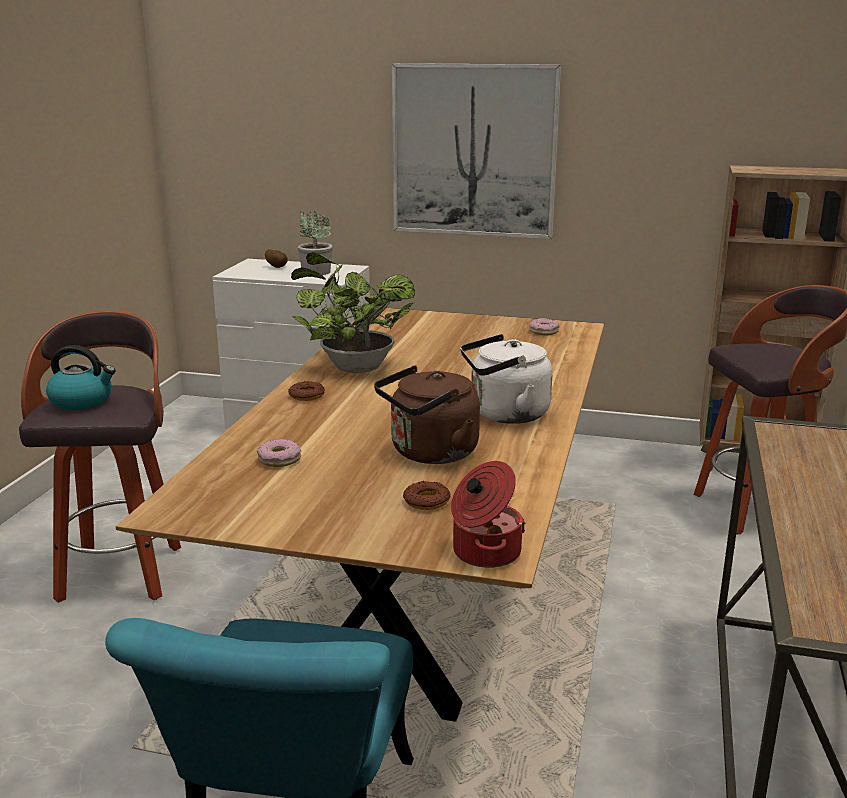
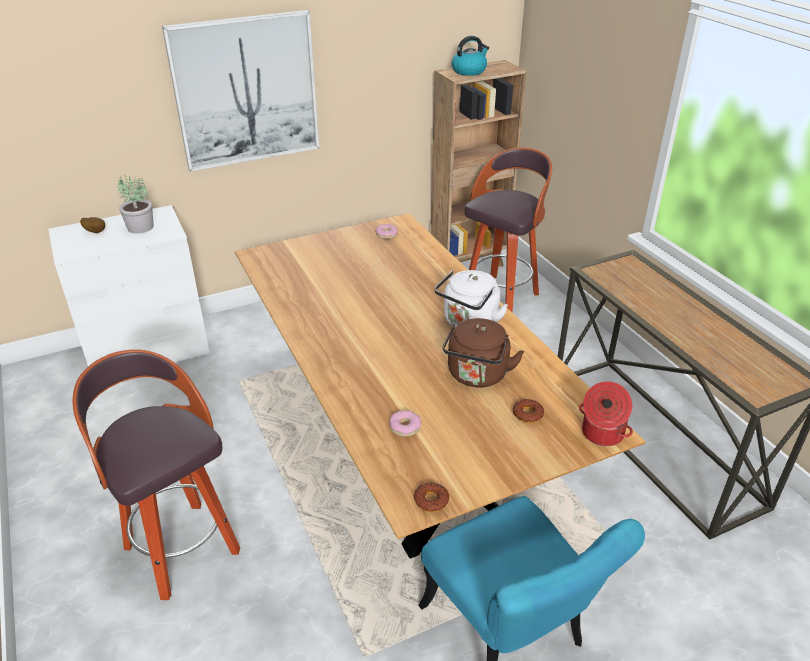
camera: 40 degrees left, 15 degrees up
kettle [46,345,115,410] -> kettle moved to [452,36,489,76]
donut [288,381,325,401] -> donut moved to [414,482,449,512]
potted plant [291,252,415,373] -> none

